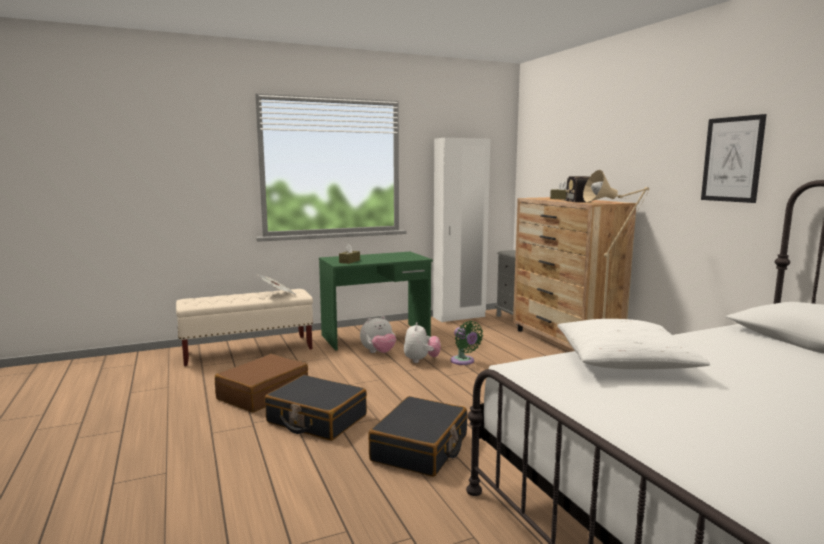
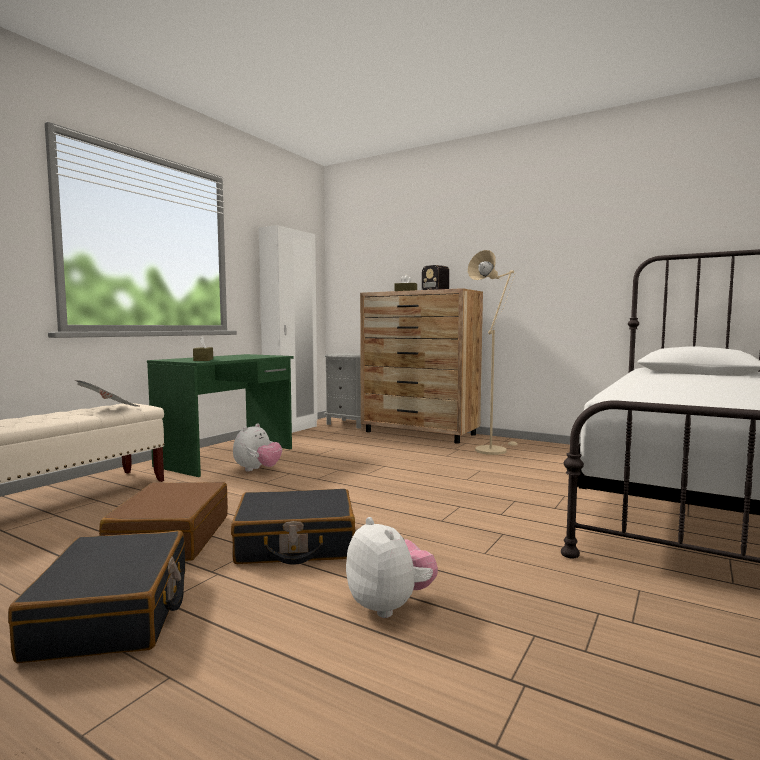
camera: 35 degrees left, 5 degrees down
black suitcase [368,396,467,477] -> black suitcase moved to [8,530,185,663]
plush toy [404,322,441,363] -> plush toy moved to [346,517,438,618]
green fan [451,321,483,365] -> none
white pillow [557,319,711,369] -> none
picture [701,114,767,203] -> none

